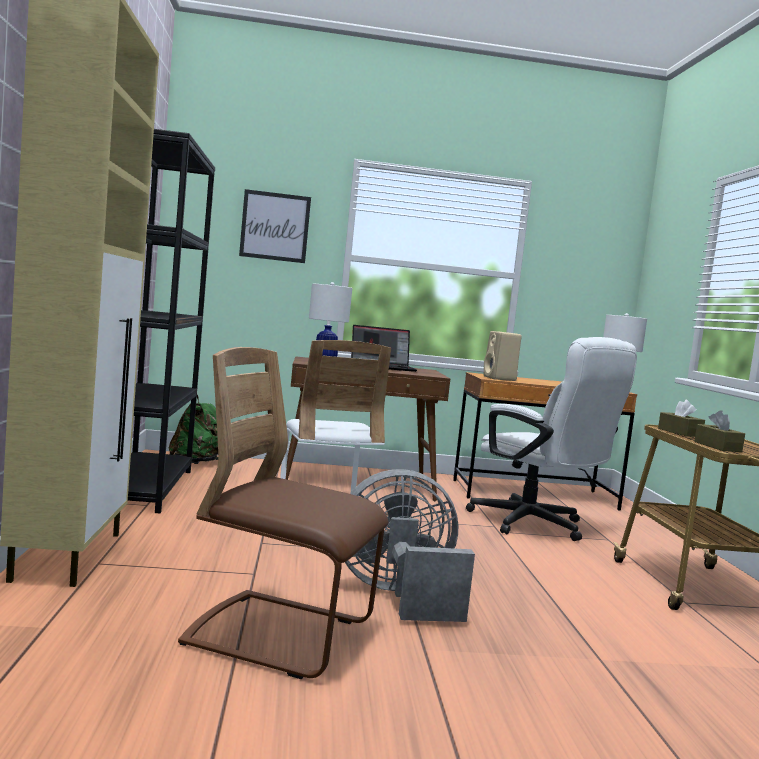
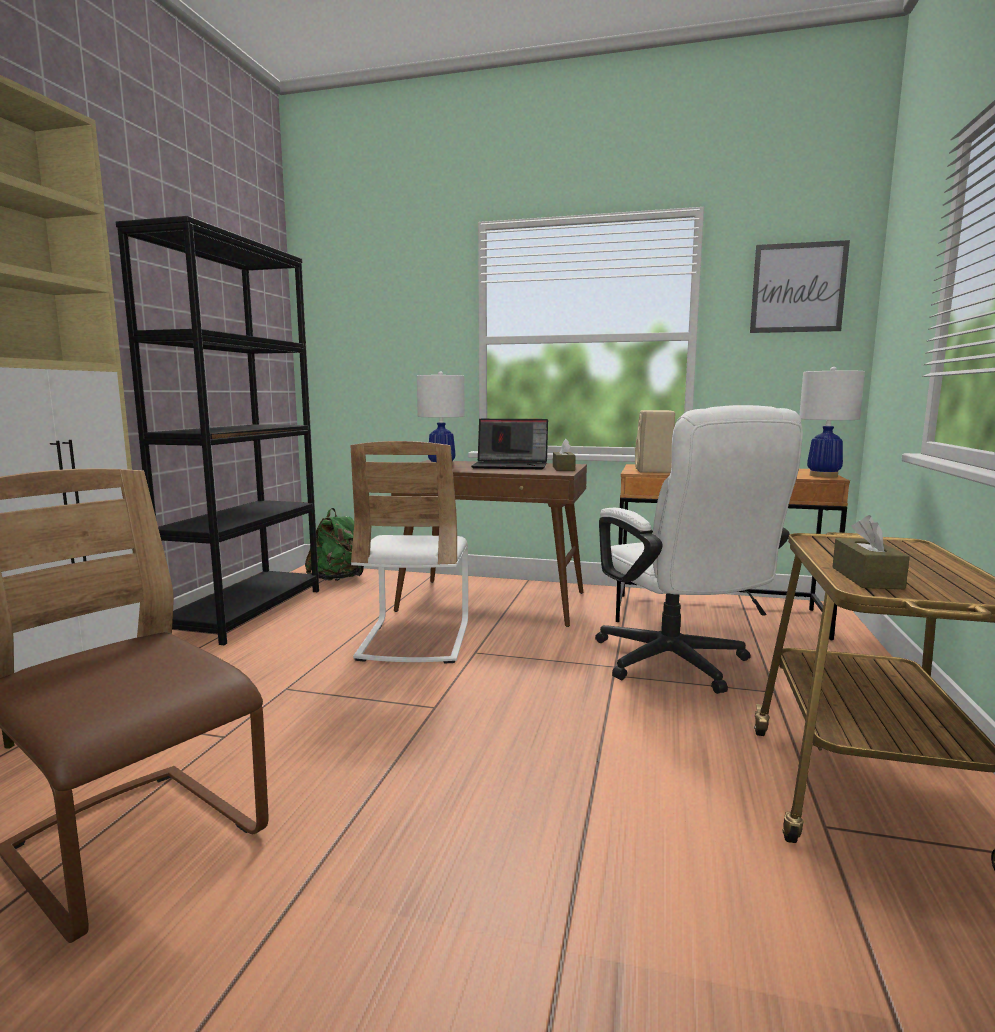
camera: 20 degrees right, 5 degrees up
picture [239,189,311,263] -> picture moved to [750,240,850,333]
grey fan [345,469,475,622] -> none
brown tissue box [658,400,705,437] -> brown tissue box moved to [553,439,576,471]

